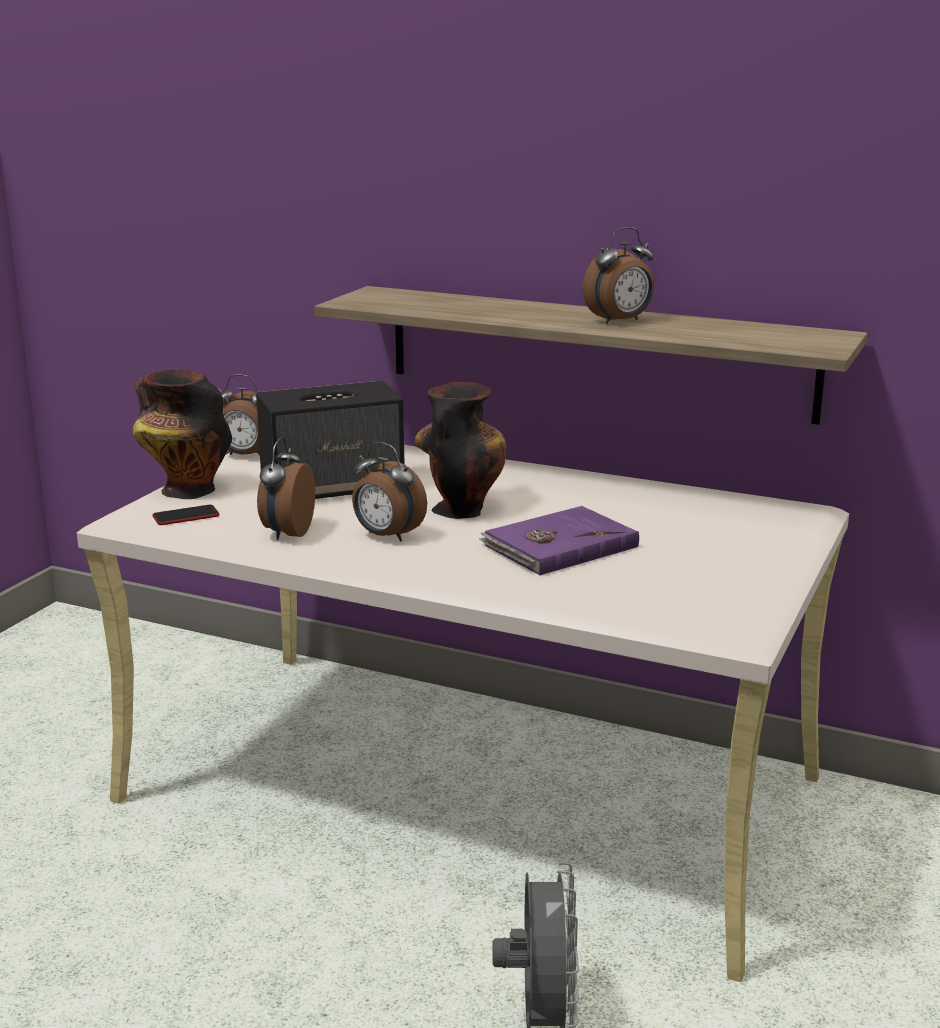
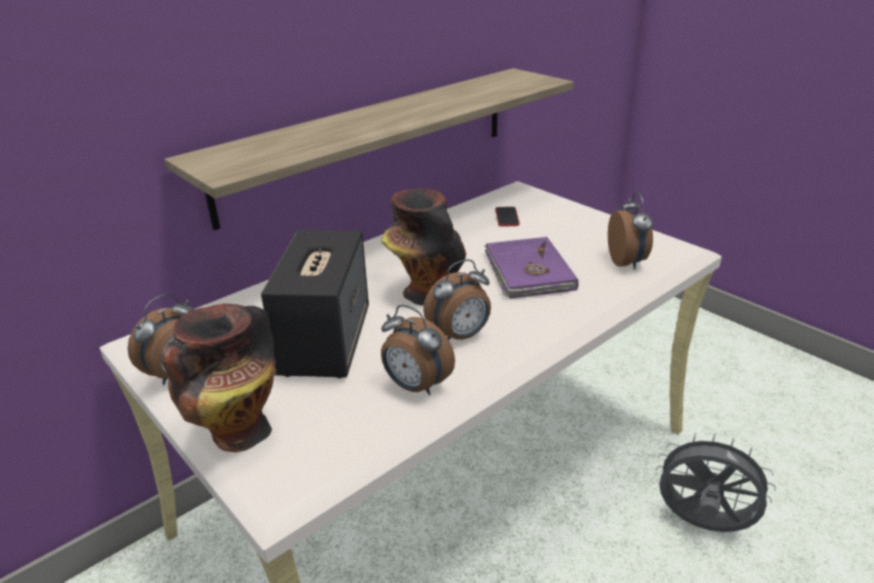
camera: 65 degrees left, 10 degrees up
phone [153,505,219,525] -> phone moved to [495,207,520,226]
alarm clock [582,227,654,324] -> alarm clock moved to [608,192,653,269]

